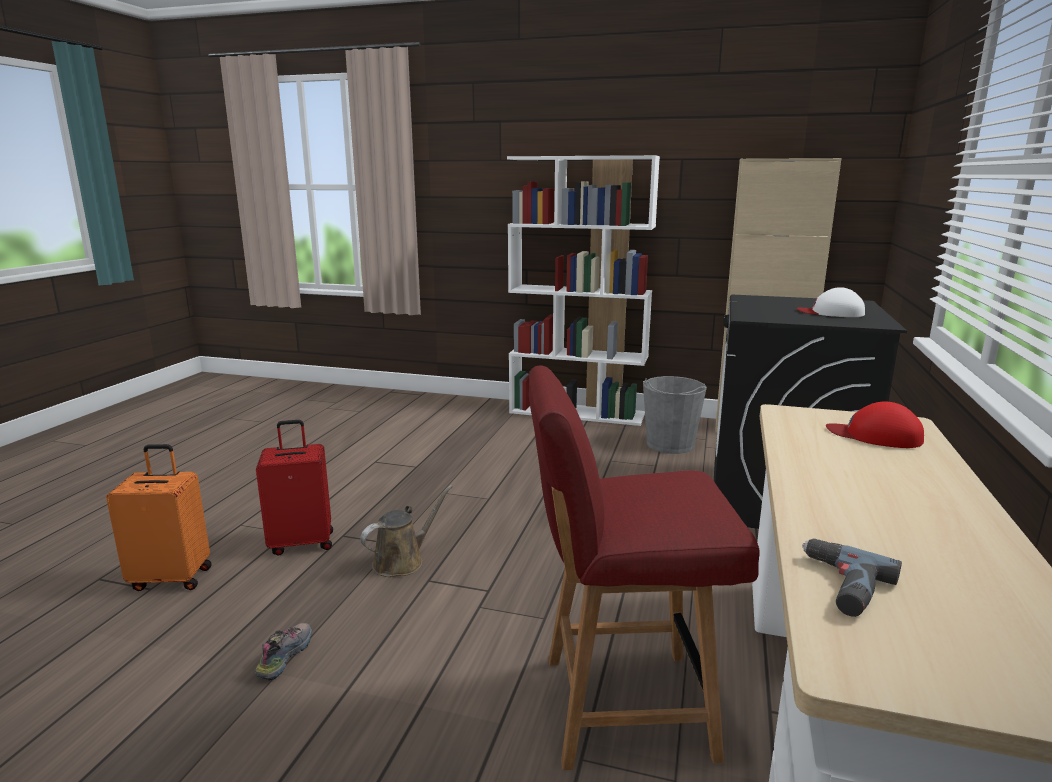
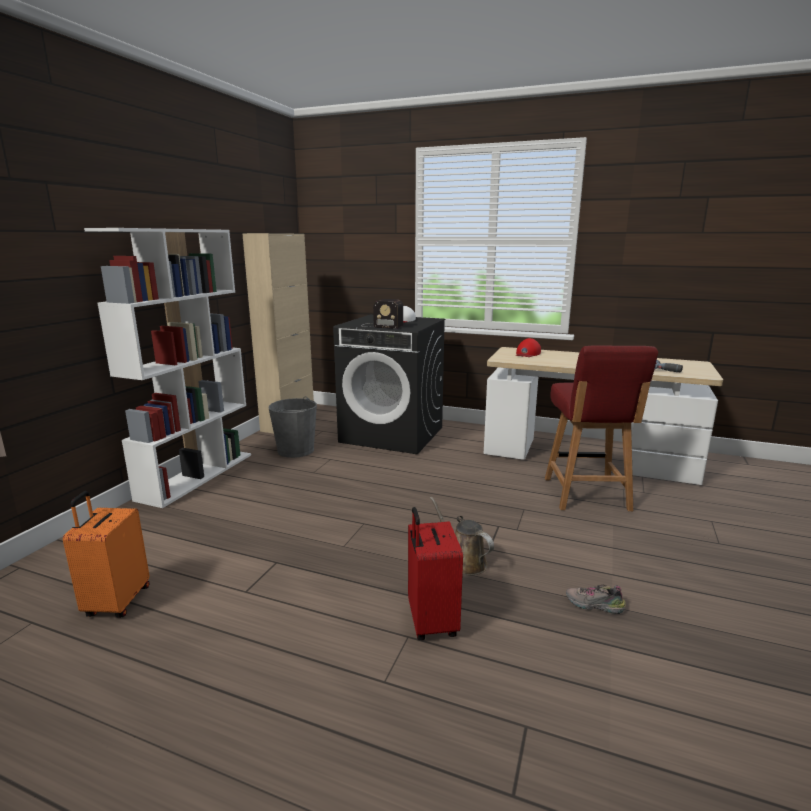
camera: 85 degrees left, 0 degrees up
orange suitcase [106,444,212,591] -> orange suitcase moved to [63,491,149,618]
none -> radio [361,299,403,329]

